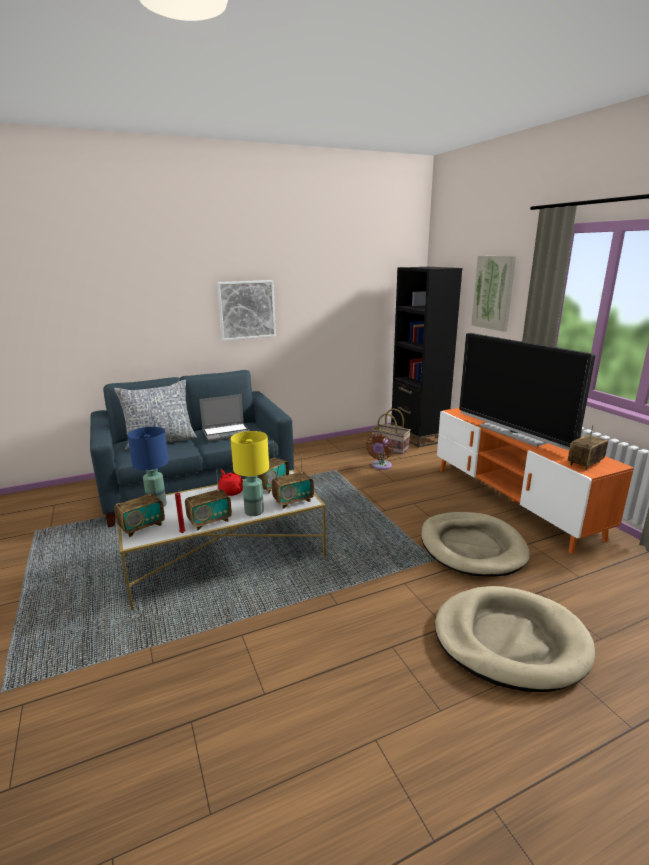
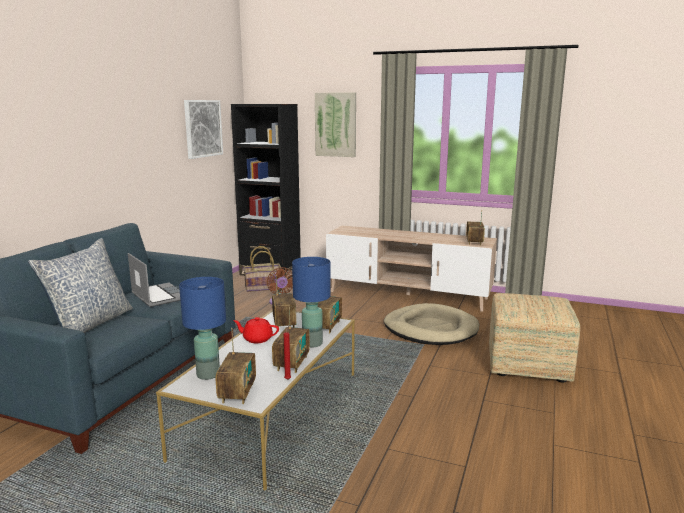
camera: 45 degrees left, 5 degrees down
laptop [199,394,250,442] -> laptop turned 60 degrees counterclockwise [128,253,180,307]
picture [217,280,276,341] -> picture moved to [184,100,223,159]
yellow table lamp [231,431,269,516] -> blue table lamp [292,257,331,347]
beige dog bed [435,586,595,692] -> ottoman [489,293,580,383]
orange tv stand [437,408,634,554] -> beige tv stand [326,225,497,312]
television [459,333,595,450] -> none

